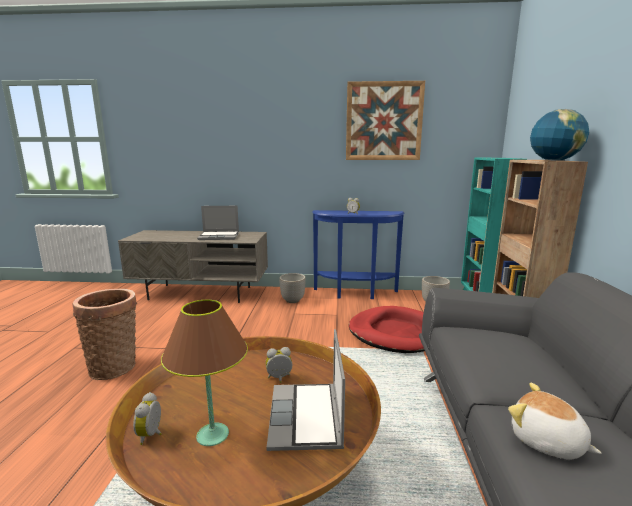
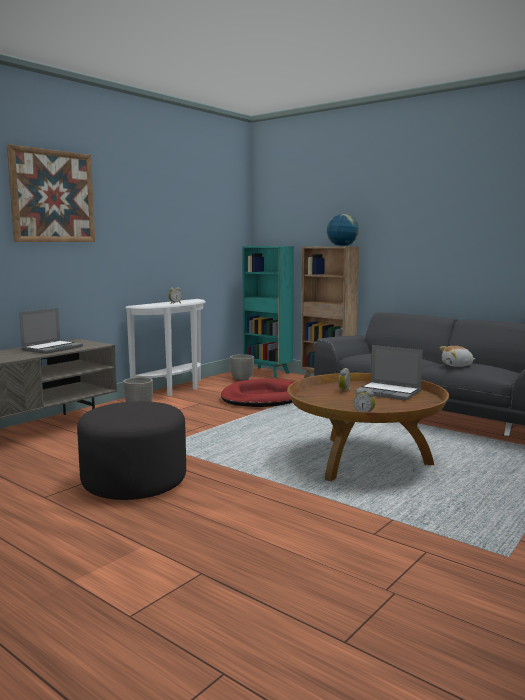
camera: 55 degrees left, 5 degrees down
basket [73,289,137,380] -> grey ottoman [77,401,186,500]
brown table lamp [161,300,248,446] -> none
blue console table [312,210,404,299] -> white console table [125,299,206,396]
picture [346,81,425,160] -> picture moved to [7,144,95,242]

